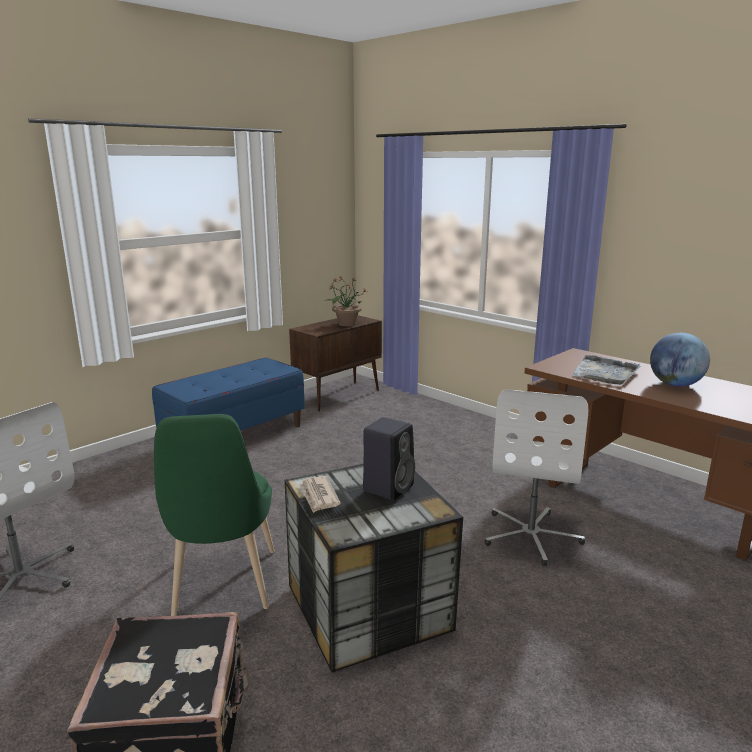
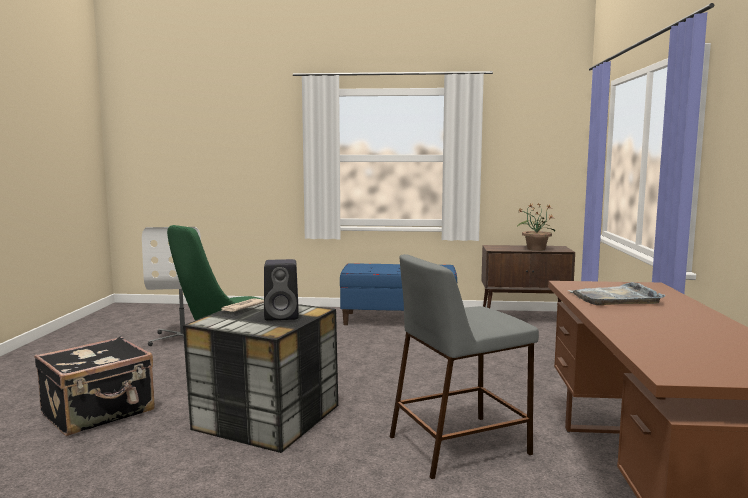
camera: 50 degrees right, 10 degrees down
white office chair [484,389,588,566] -> grey stool [390,254,539,479]
globe [650,333,710,387] -> none

